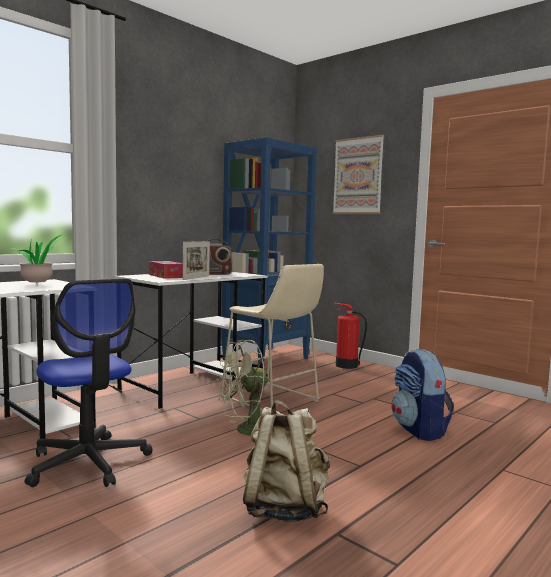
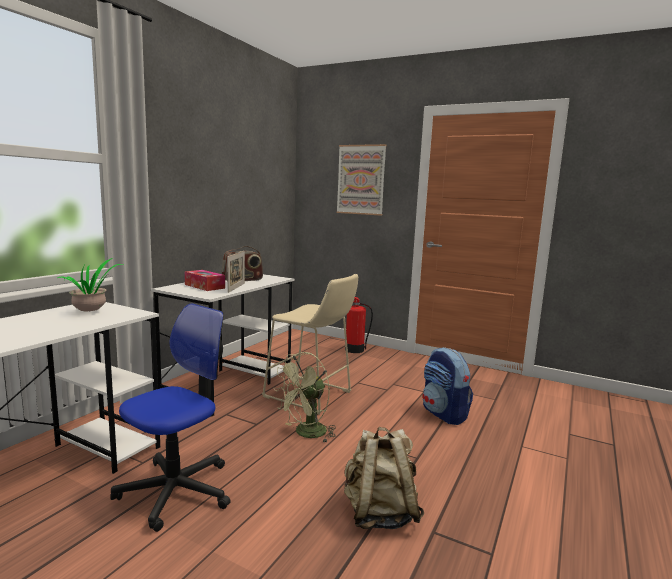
camera: 15 degrees left, 5 degrees up
office chair [25,279,152,487] -> office chair turned 90 degrees counterclockwise [110,303,231,532]
blue bookcase [222,137,317,366] -> none

